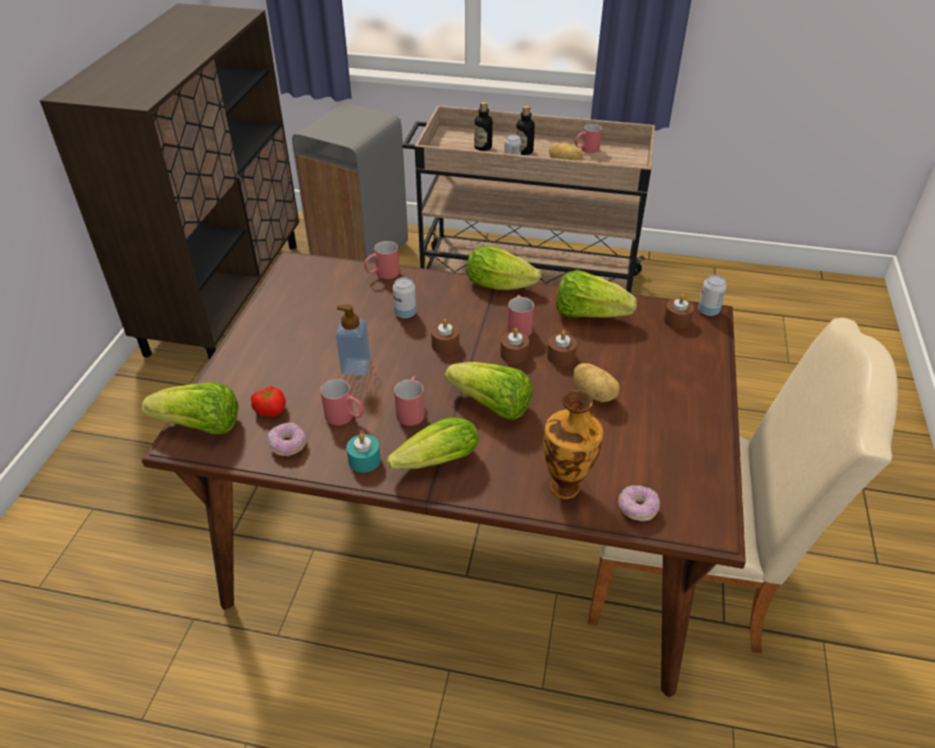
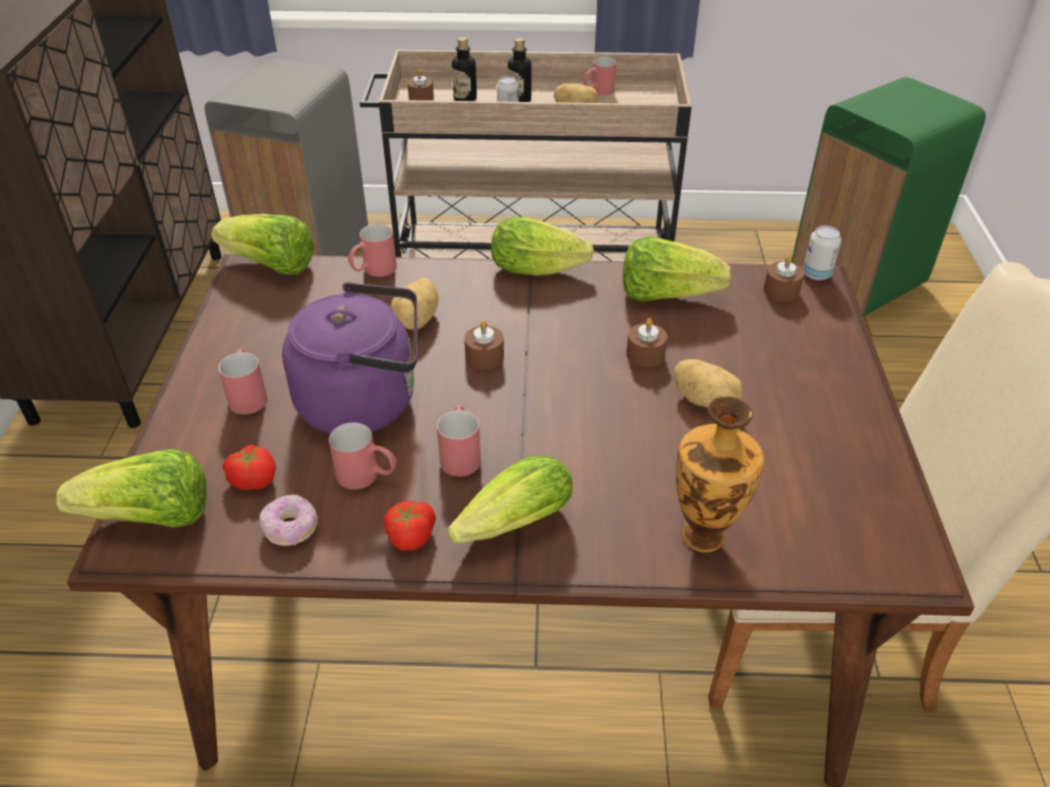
camera: 10 degrees left, 0 degrees up
soap dispenser [335,305,371,375] -> purple kettle [282,282,418,434]
turquoise candle [346,433,381,473] -> tomato [384,501,436,551]
can [393,277,416,318] -> potato [391,278,438,330]
lettuce [445,362,532,420] -> lettuce moved to [211,214,314,275]
brown candle [500,328,529,364] -> brown candle moved to [407,69,434,101]
red mug [507,295,534,336] -> red mug moved to [218,349,268,414]
donut [618,485,660,521] -> none
none -> green trash can [791,77,986,316]

